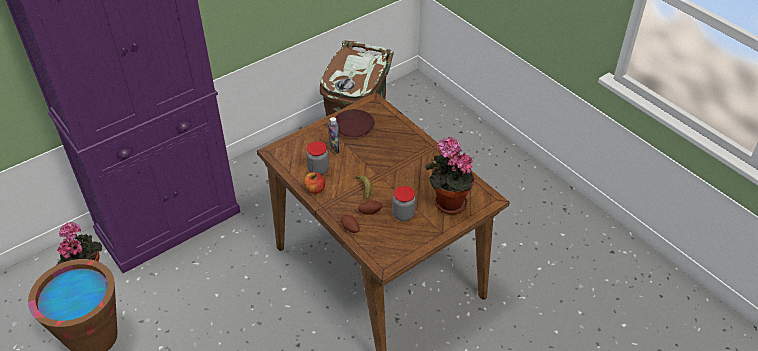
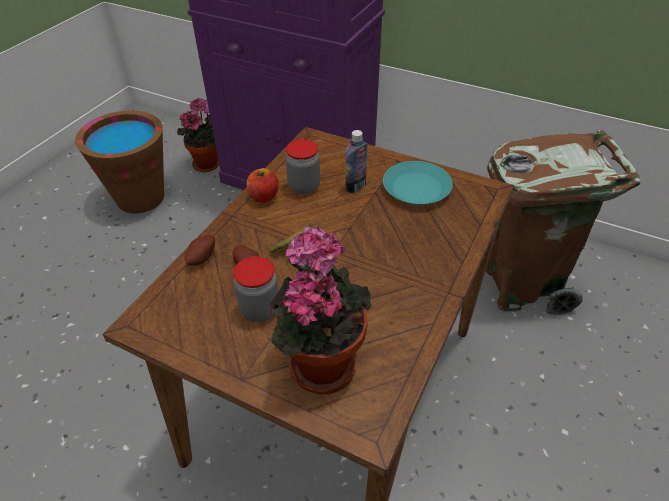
camera: 65 degrees right, 0 degrees up
brown plate [335,109,375,137] -> turquoise plate [383,161,453,205]

